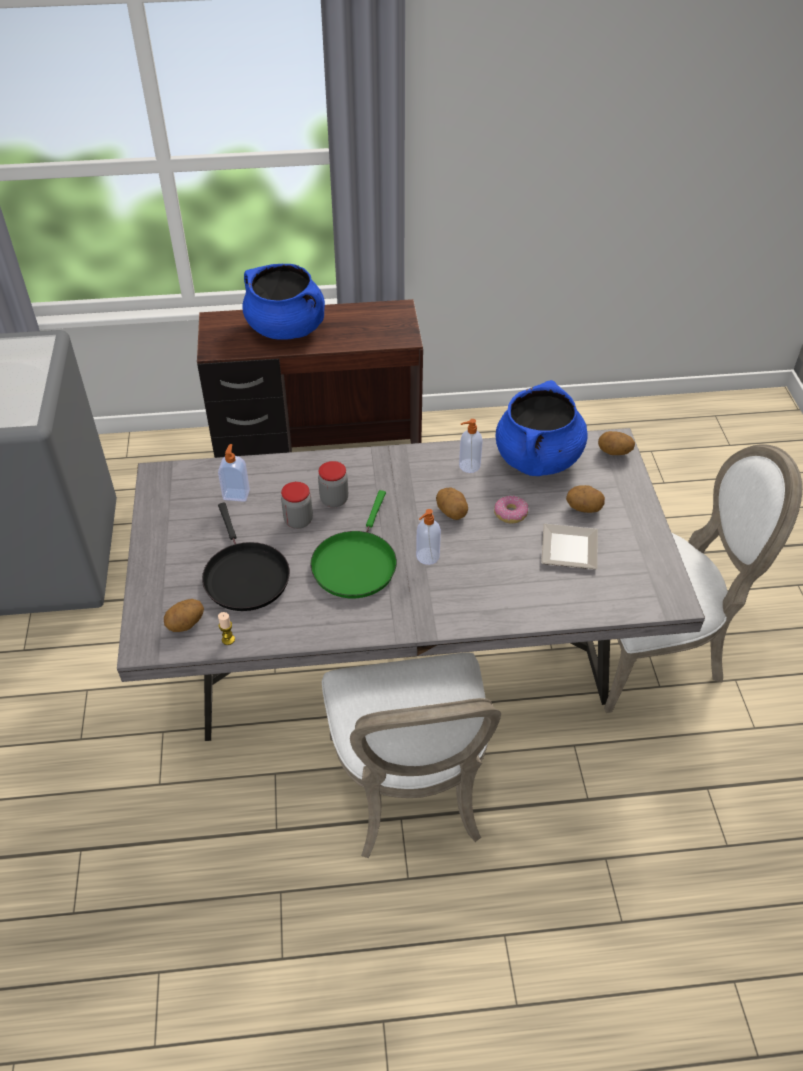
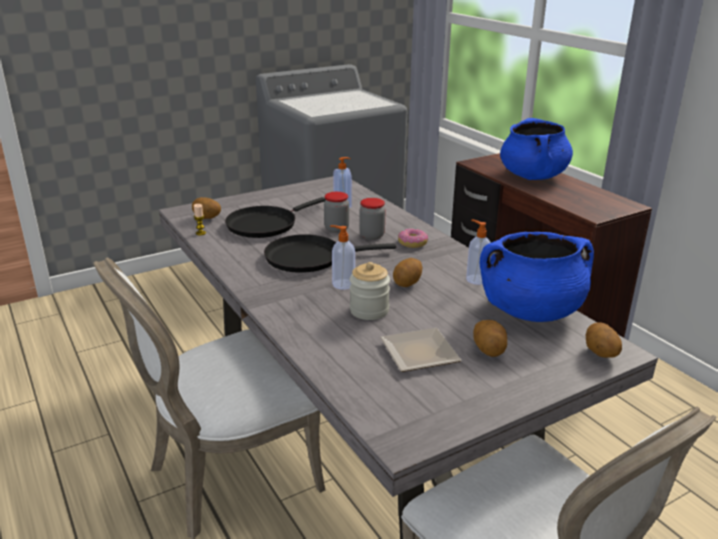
camera: 65 degrees right, 20 degrees down
green frying pan [310,490,397,598] -> black frying pan [264,234,396,273]
donut [494,496,528,524] -> donut moved to [398,228,428,248]
none -> jar [350,262,390,320]

